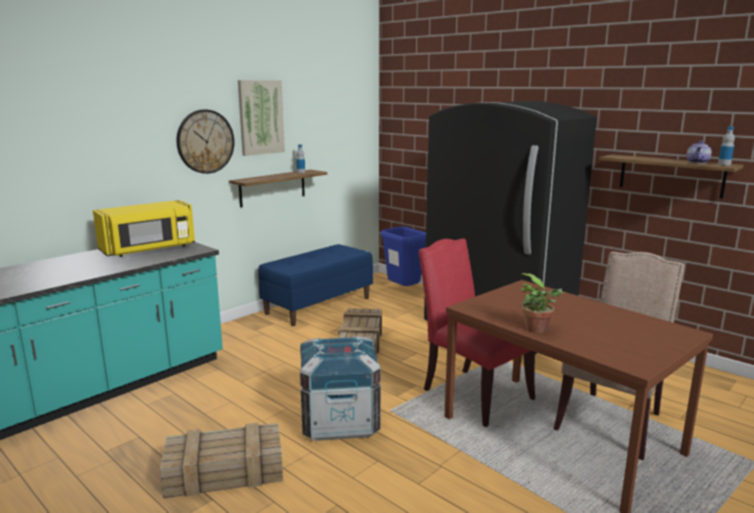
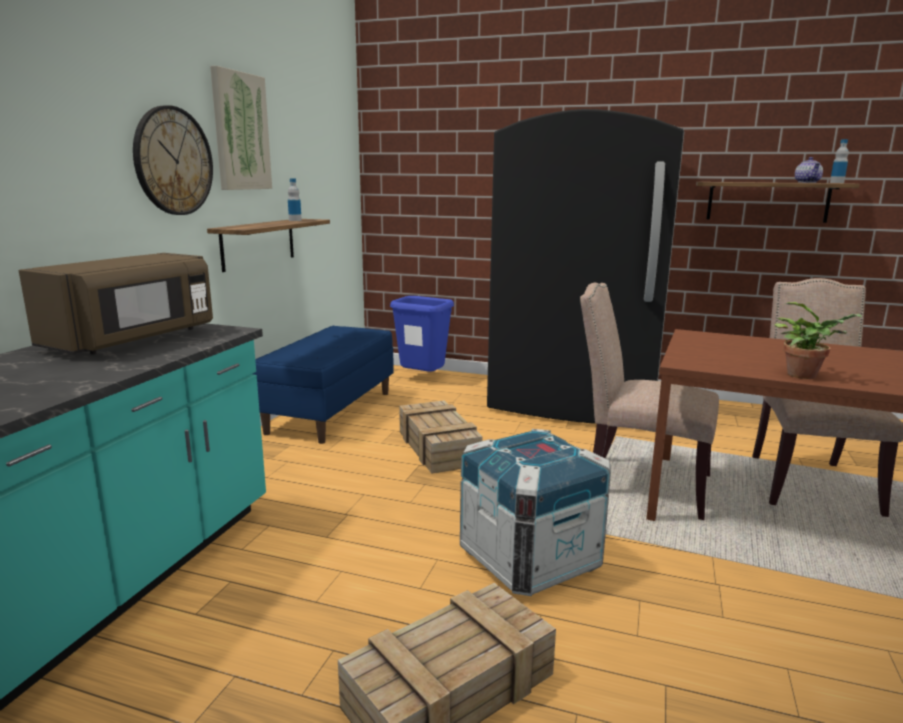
camera: 25 degrees left, 0 degrees up
yellow microwave [93,200,195,257] -> brown microwave [19,253,213,354]
red chair [419,238,535,427] -> beige chair [580,283,719,520]

